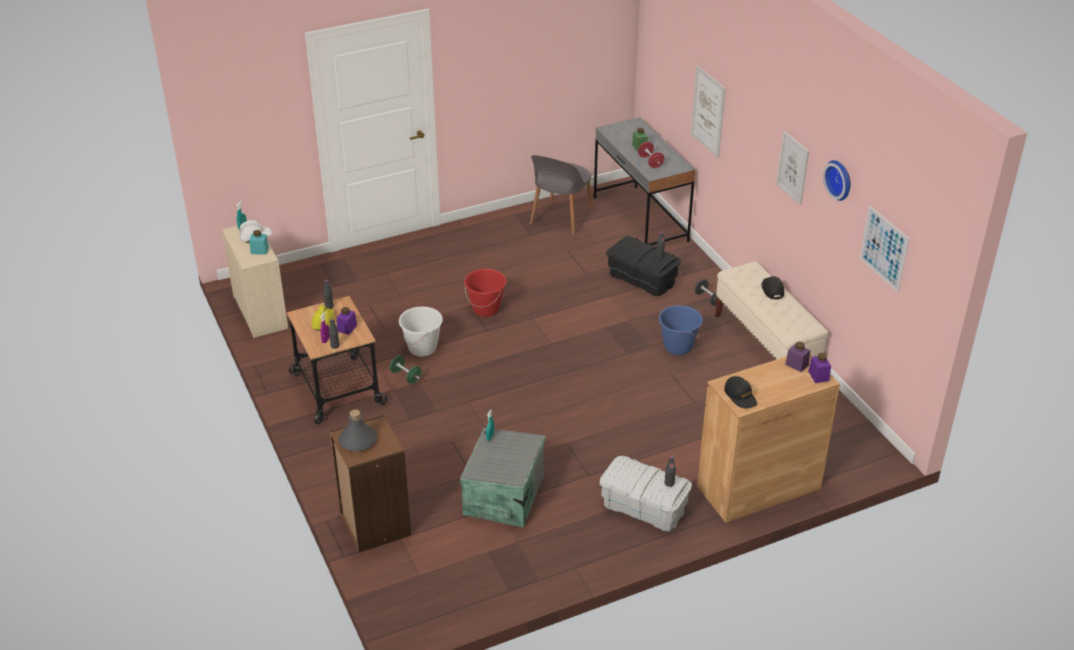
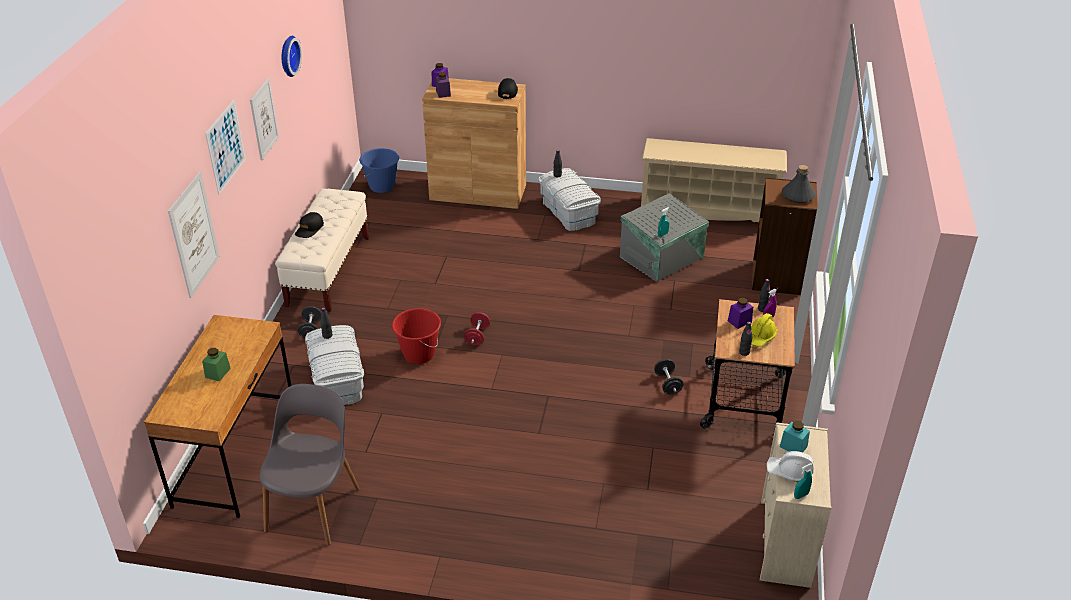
camera: 145 degrees left, 0 degrees up
green dumbbell [390,355,422,384] -> black dumbbell [654,359,683,394]
white bucket [399,307,443,357] -> none
red bucket [464,269,506,317] -> red bucket moved to [392,308,441,364]
grey chair [530,155,593,235] -> grey chair turned 45 degrees counterclockwise [260,384,360,546]
grey desk [594,117,695,245] -> brown desk [144,315,292,518]
black storage box [606,236,681,297] -> white storage box [305,325,364,405]
red dumbbell [638,142,664,168] -> red dumbbell moved to [464,312,490,345]
blue bucket [659,305,703,355] -> blue bucket moved to [359,148,399,193]
picture [860,206,910,292] -> picture moved to [205,100,246,195]
none -> beige shoe rack [641,138,787,222]

